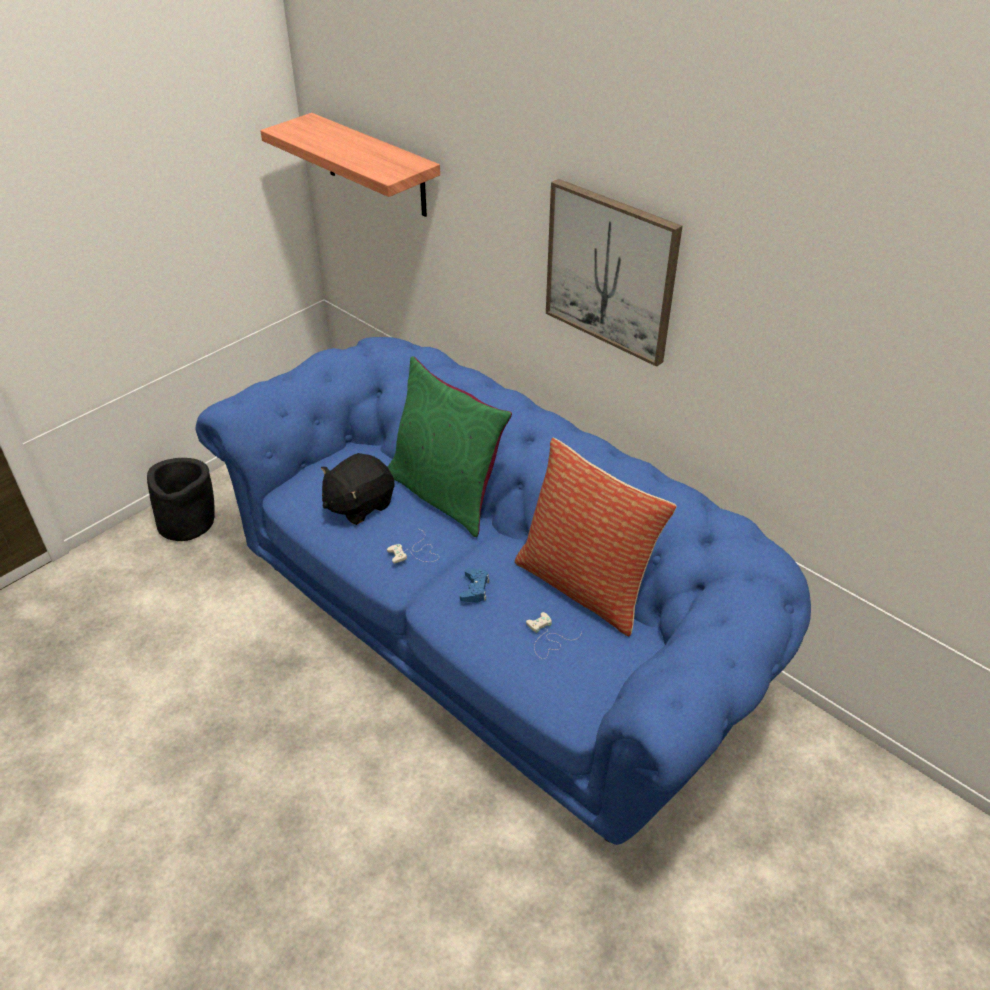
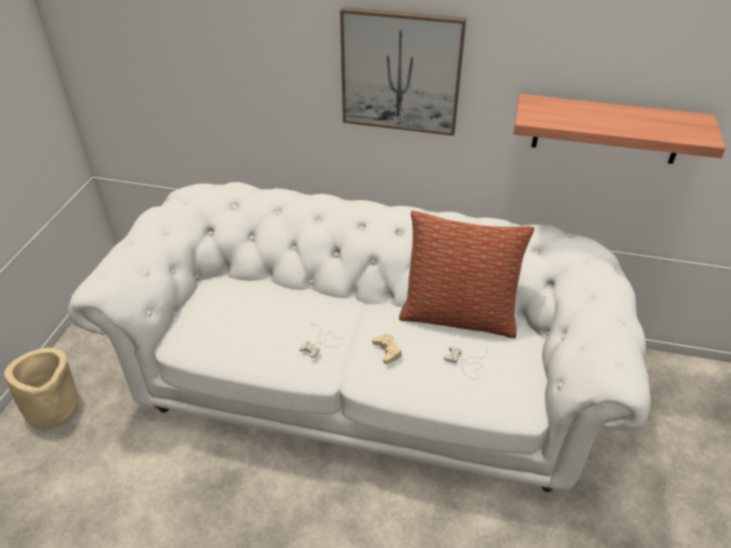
camera: 30 degrees left, 0 degrees up
black planter [147,458,215,541] -> beige planter [4,348,79,429]
blue sofa [196,337,811,845] -> white sofa [68,182,651,492]
shelf [260,113,440,217] -> shelf moved to [514,94,726,164]
black plush toy [321,453,394,525] -> none
green pillow [388,356,512,537] -> none
blue game controller [460,568,489,602] -> beige game controller [372,333,402,364]

